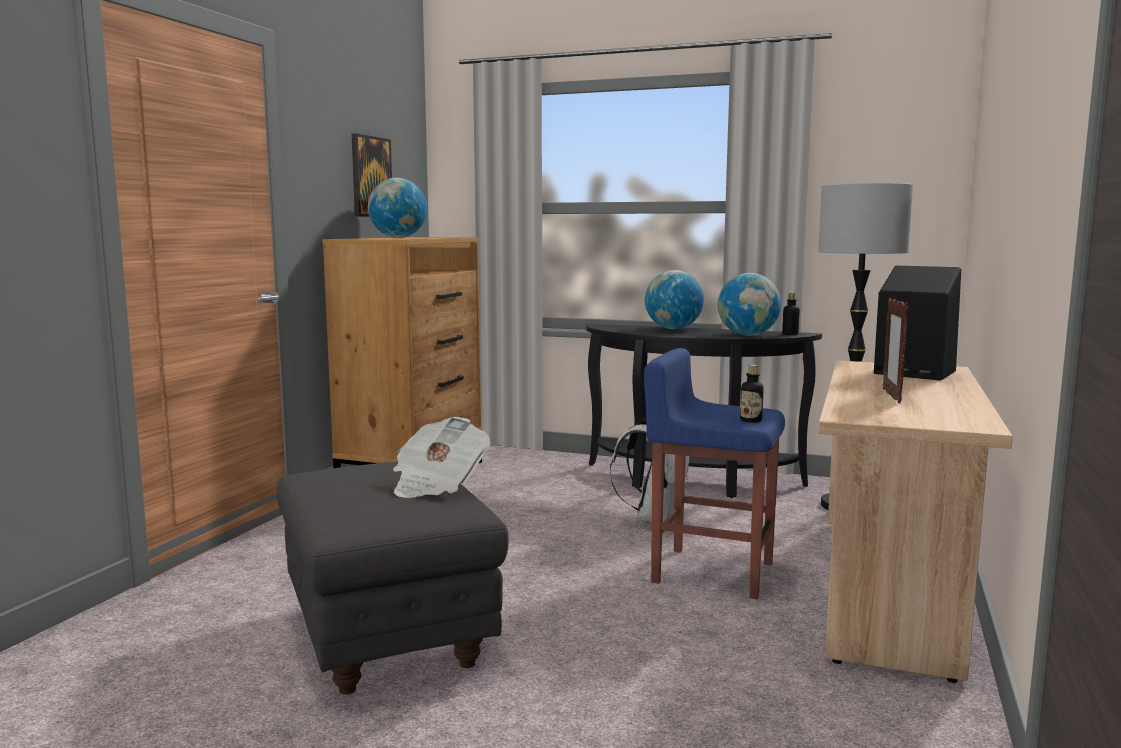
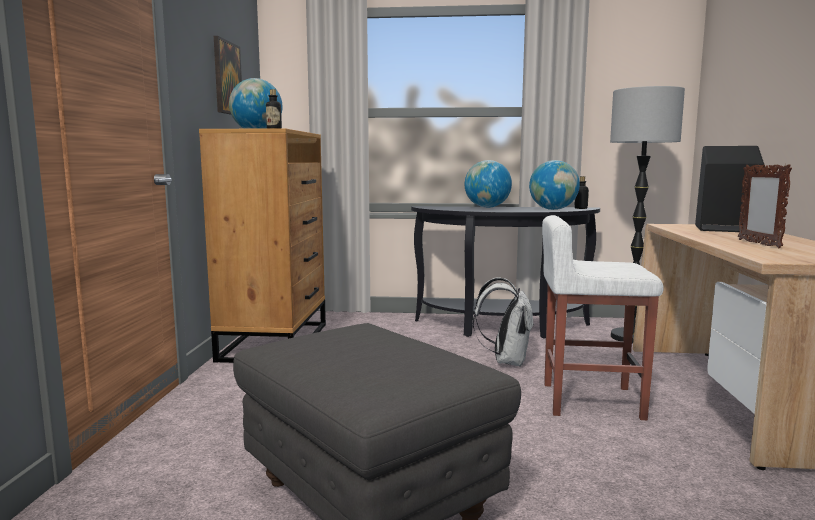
camera: 15 degrees left, 0 degrees up
newspaper [393,417,490,498] -> none
blue stool [644,348,785,599] -> white stool [542,215,664,420]
bottle [740,365,764,423] -> bottle moved to [266,89,282,128]

